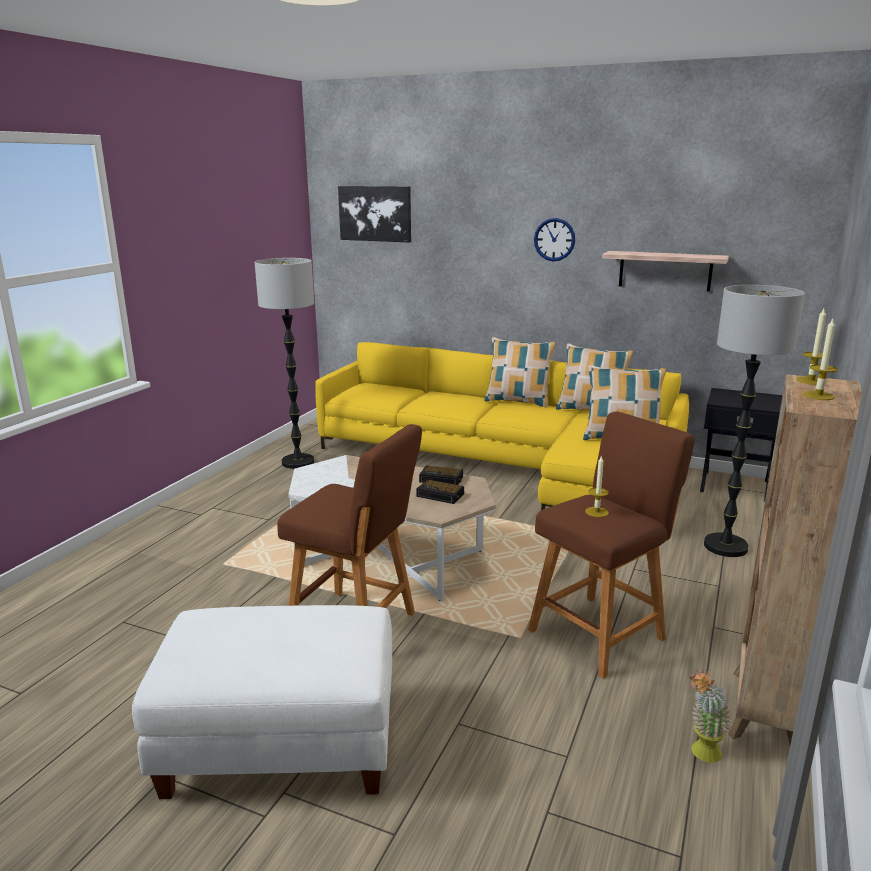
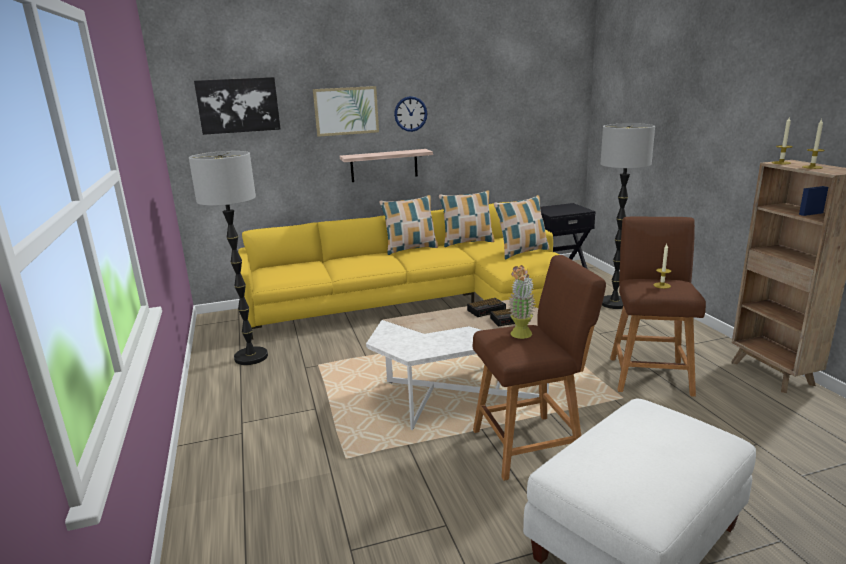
camera: 40 degrees left, 0 degrees up
shelf [602,251,729,292] -> shelf moved to [340,149,433,182]
potted plant [689,670,732,763] -> potted plant moved to [508,265,536,339]
none -> picture [313,86,379,137]

